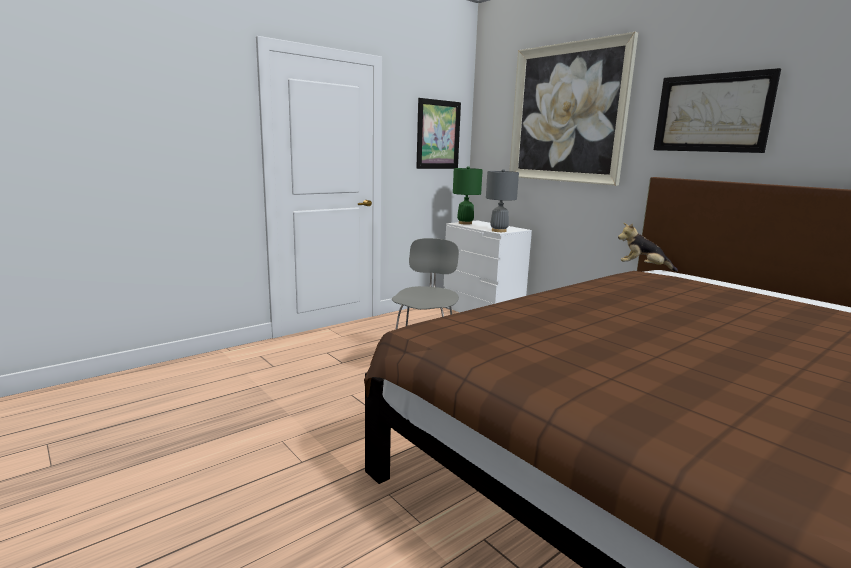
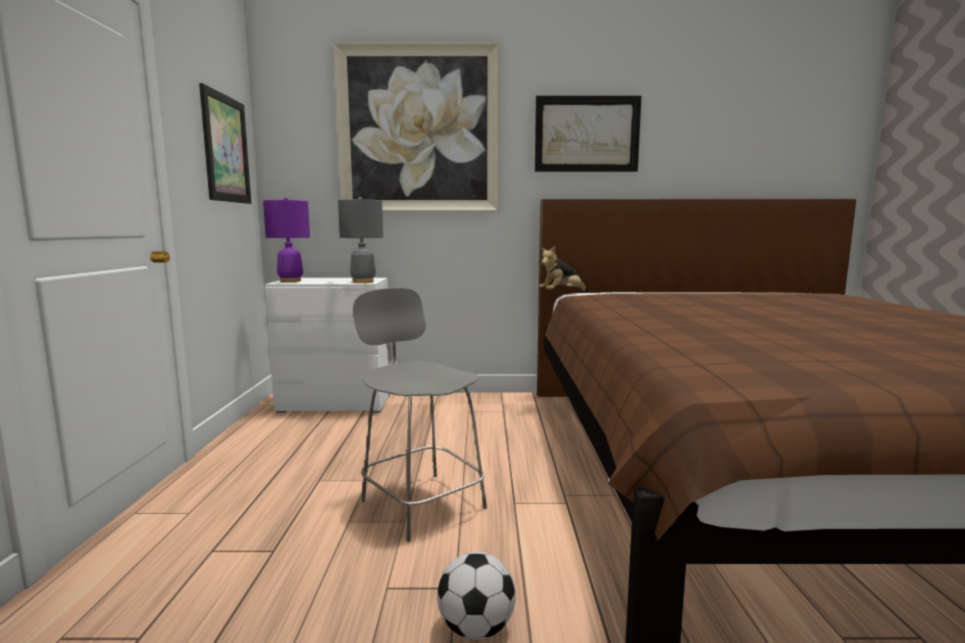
camera: 50 degrees left, 5 degrees down
green table lamp [453,166,483,225] -> purple table lamp [263,197,310,282]
none -> football [437,552,516,640]

